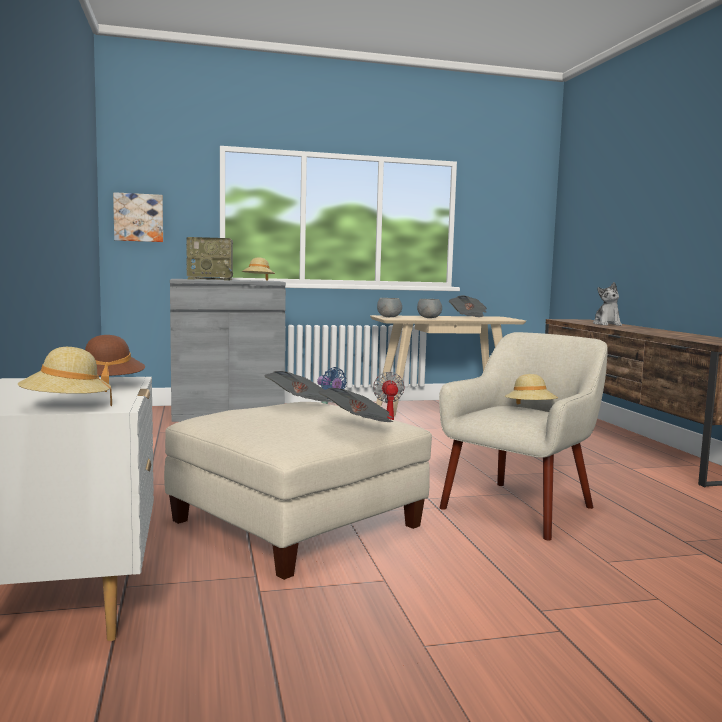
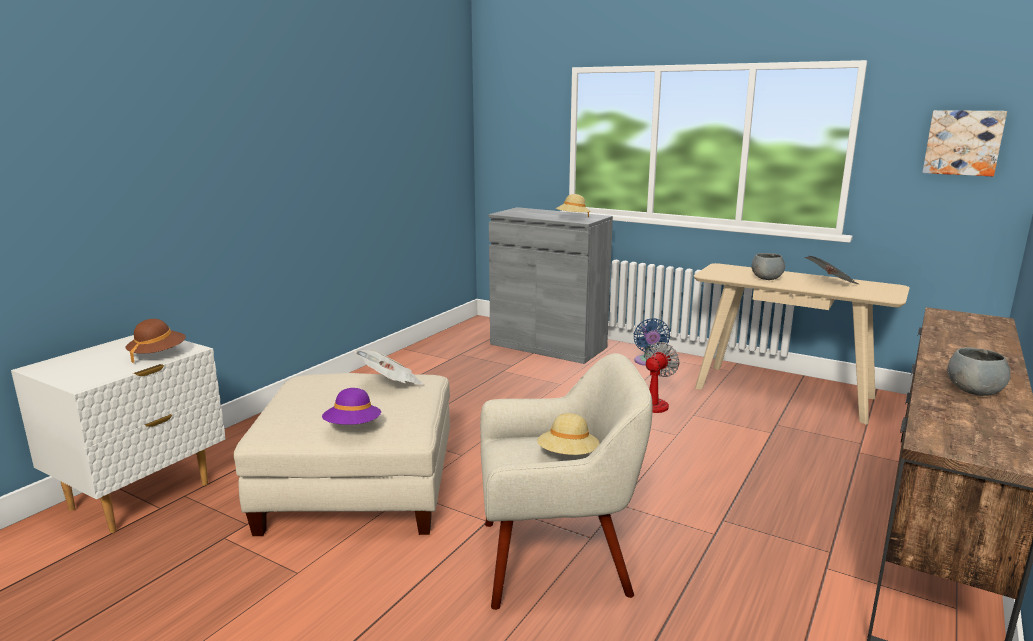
camera: 45 degrees right, 10 degrees up
beige hat [18,347,112,406] -> none
picture [113,192,163,242] -> picture moved to [922,110,1007,177]
radio [186,237,233,281] -> none
newspaper [318,388,394,422] -> purple hat [322,388,381,425]
grey bowl [377,298,402,317] -> grey bowl moved to [947,347,1011,396]
plush toy [593,282,622,326] -> none

